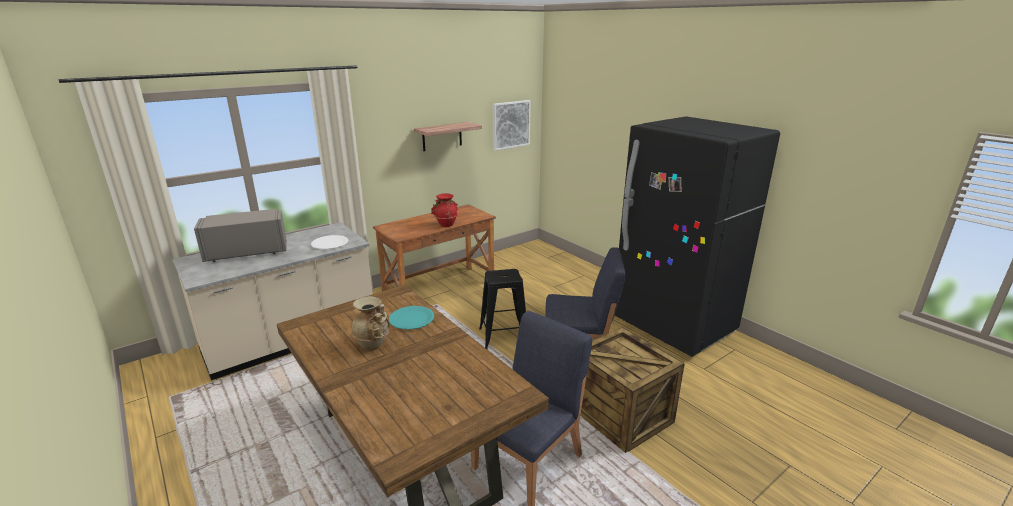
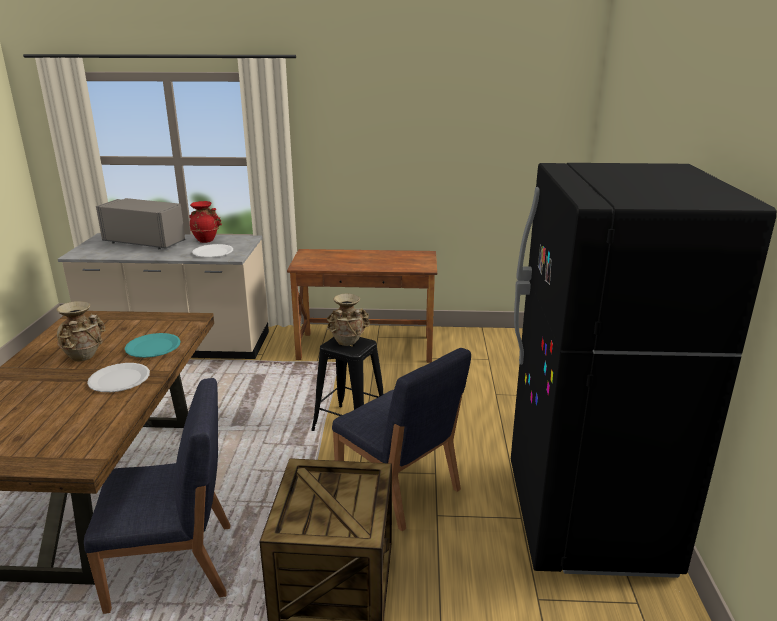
camera: 40 degrees right, 0 degrees up
shelf [414,122,482,151] -> none
red vase [431,193,458,227] -> red vase moved to [189,201,222,243]
picture [493,100,531,151] -> none
none -> white plate [87,363,150,392]
none -> beige vase [327,293,370,346]

